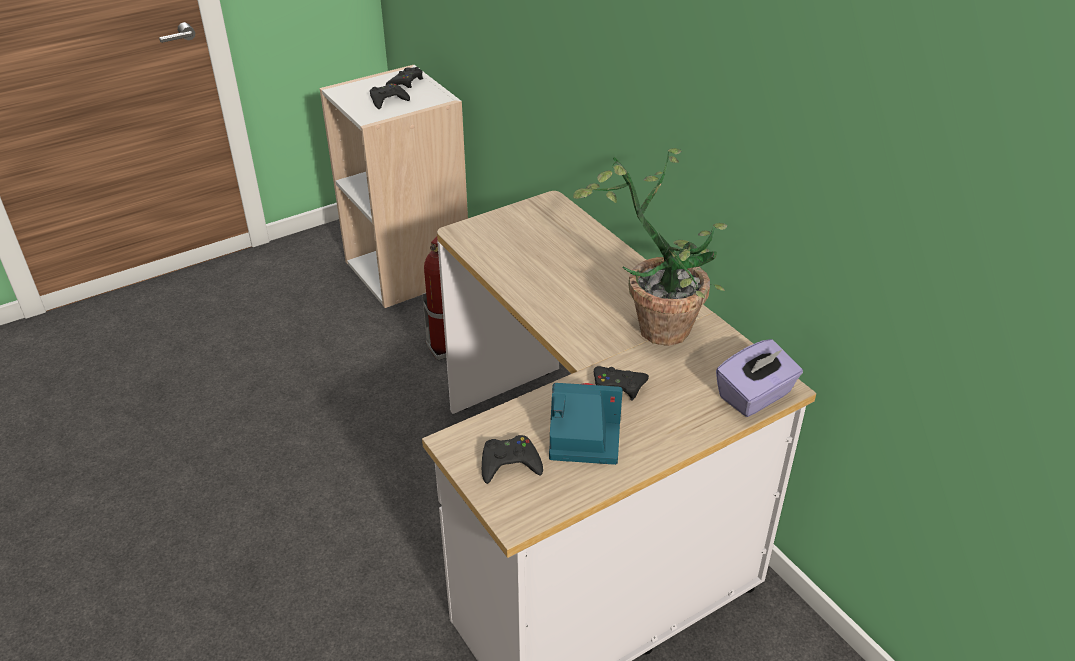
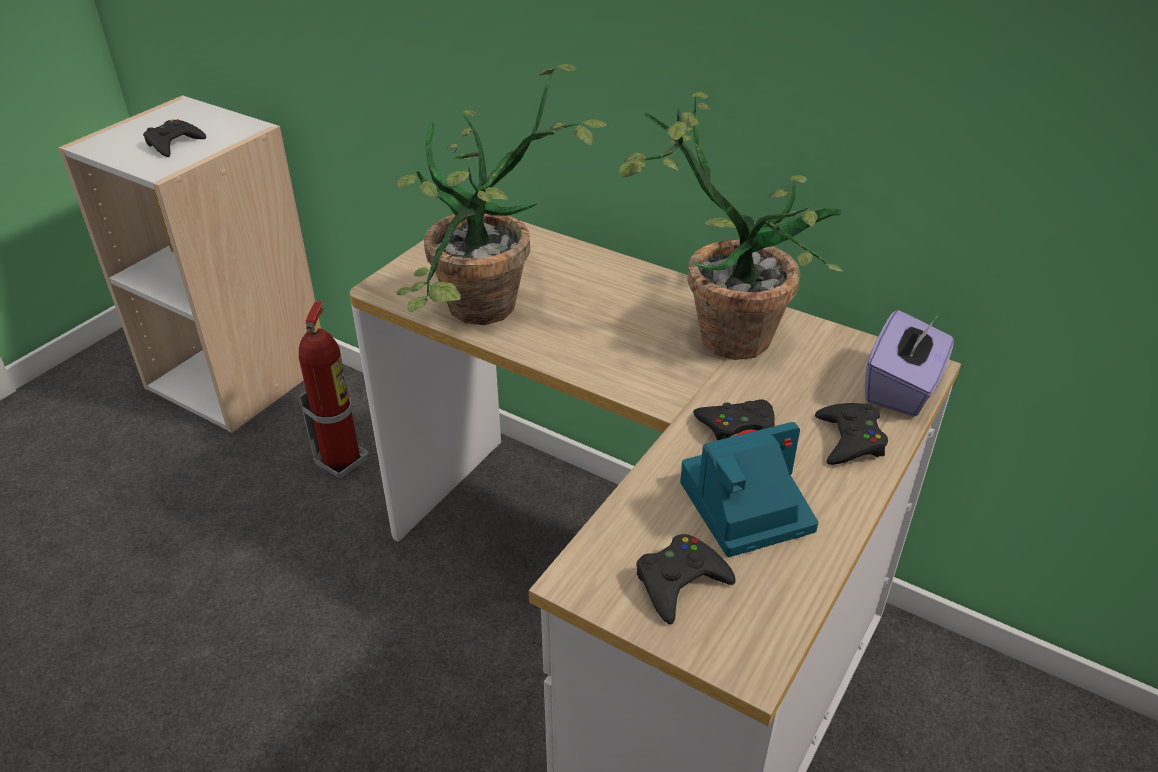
camera: 25 degrees left, 0 degrees up
black game controller [386,67,423,88] -> black game controller moved to [815,403,888,465]
none -> potted plant [396,64,609,325]

